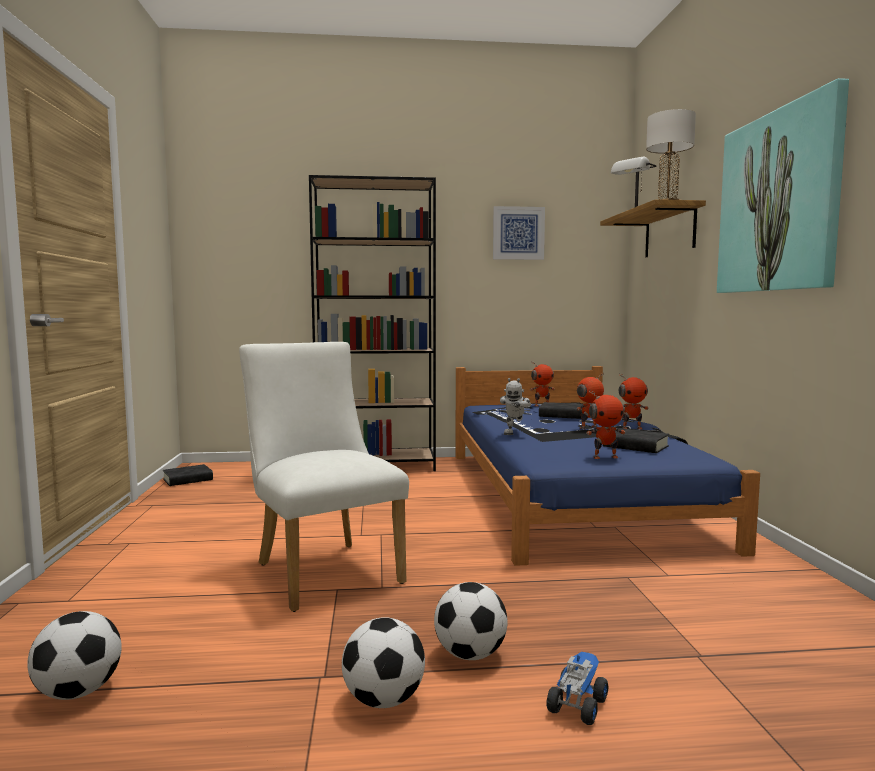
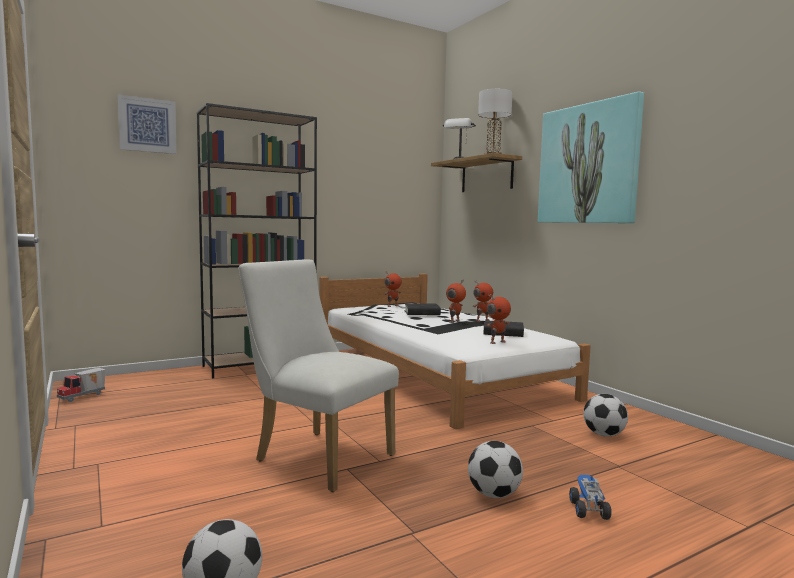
camera: 25 degrees left, 0 degrees up
black book [163,464,213,486] -> toy truck [57,368,106,402]
football [342,617,425,708] -> football moved to [583,394,628,437]
blue bed [455,366,760,566] -> white bed [319,274,591,429]
picture [493,206,545,260] -> picture moved to [118,95,177,154]
toy robot [500,378,531,435] -> none

